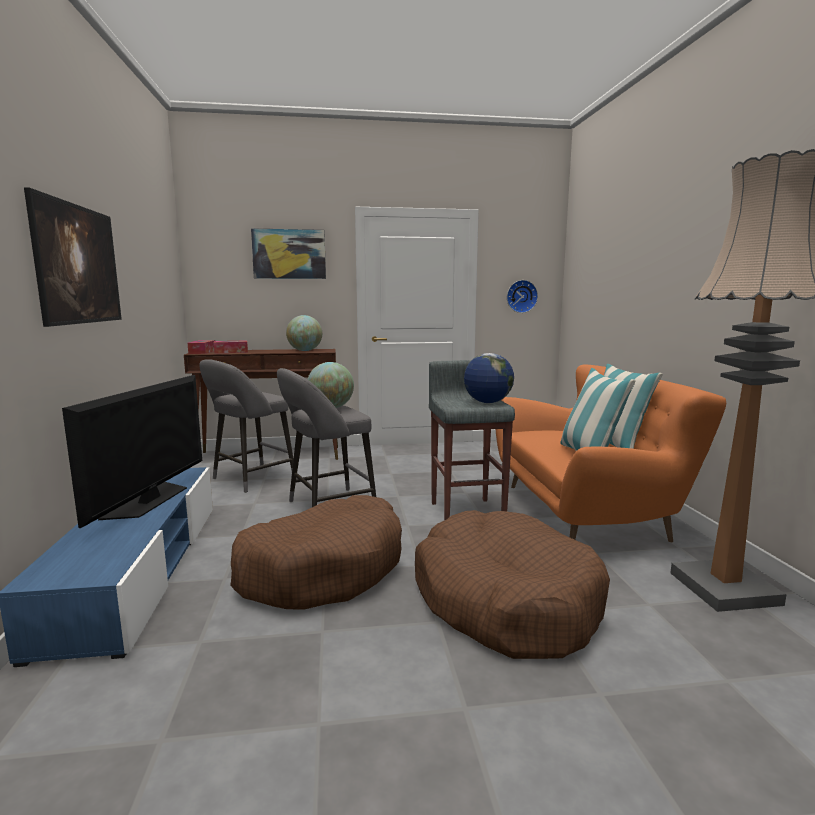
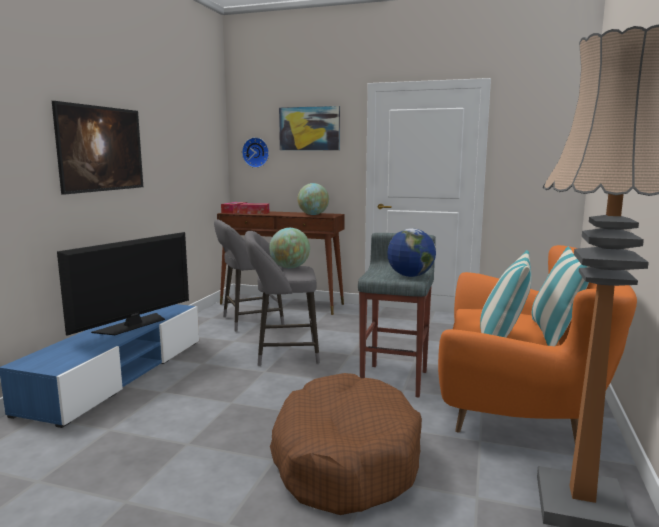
camera: 25 degrees right, 0 degrees up
brown dog bed [230,495,402,610] -> none
wall clock [507,280,538,313] -> wall clock moved to [242,137,269,168]

